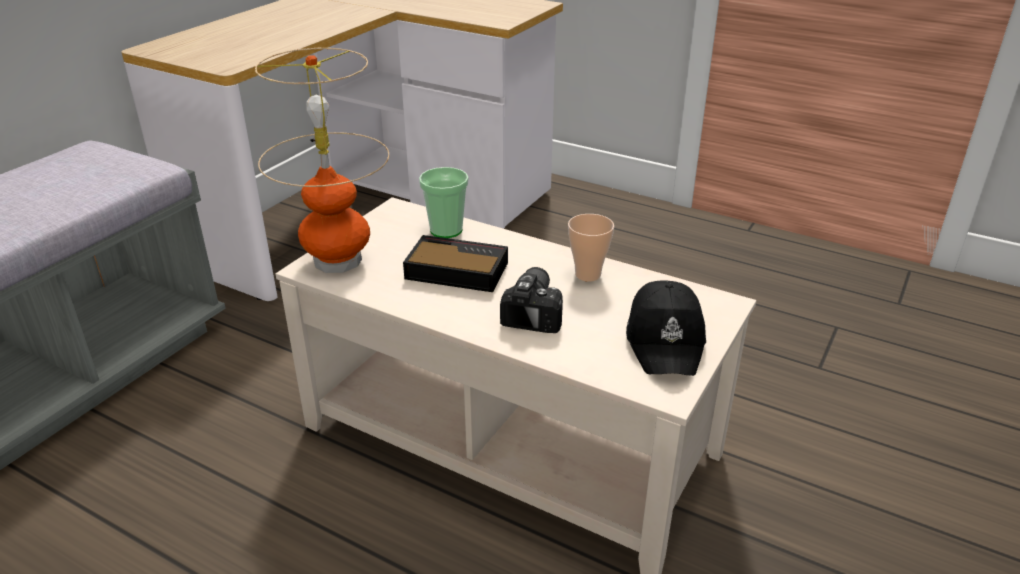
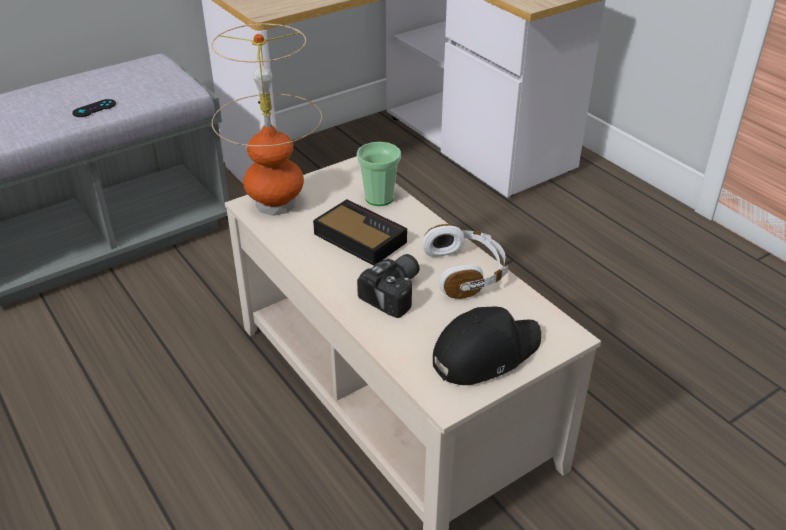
camera: 25 degrees right, 5 degrees up
cup [568,214,614,282] -> white headphones [423,224,508,299]
black cap [626,280,706,376] -> black cap turned 150 degrees counterclockwise [433,306,541,385]
none -> black game controller [72,99,116,117]

